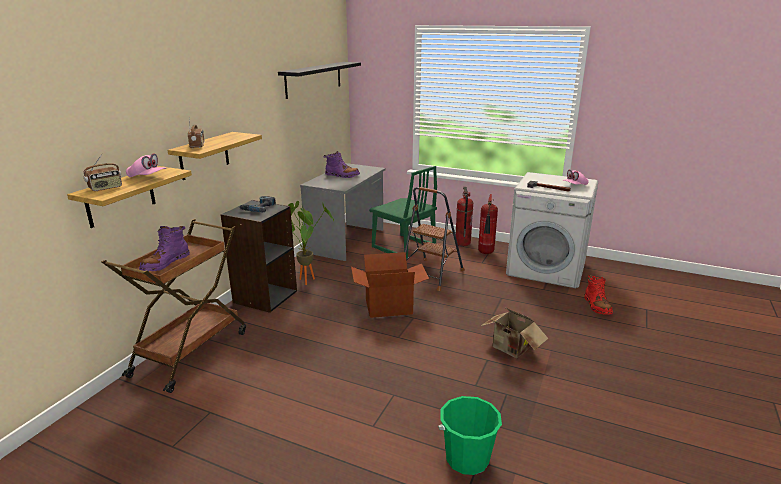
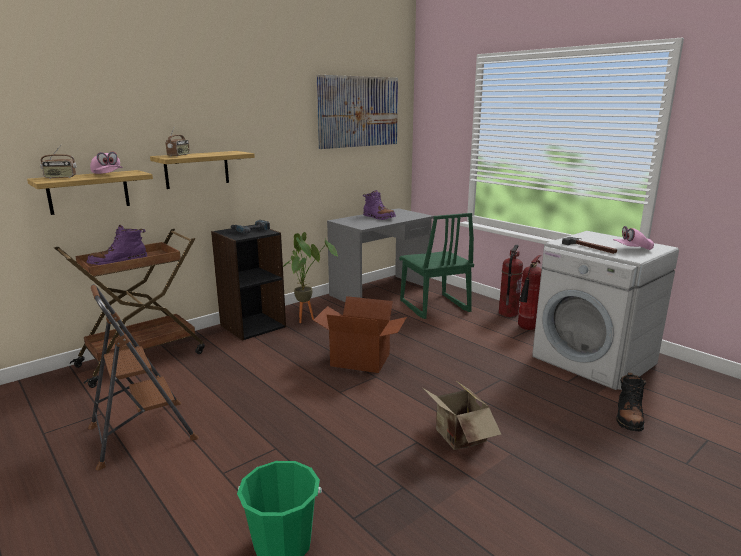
camera: 25 degrees right, 5 degrees down
black shelf [278,62,361,99] -> picture [316,75,398,149]
brown step ladder [405,187,465,291] -> brown step ladder moved to [88,284,199,470]
red boot [584,275,613,315] -> black boot [616,373,647,431]

